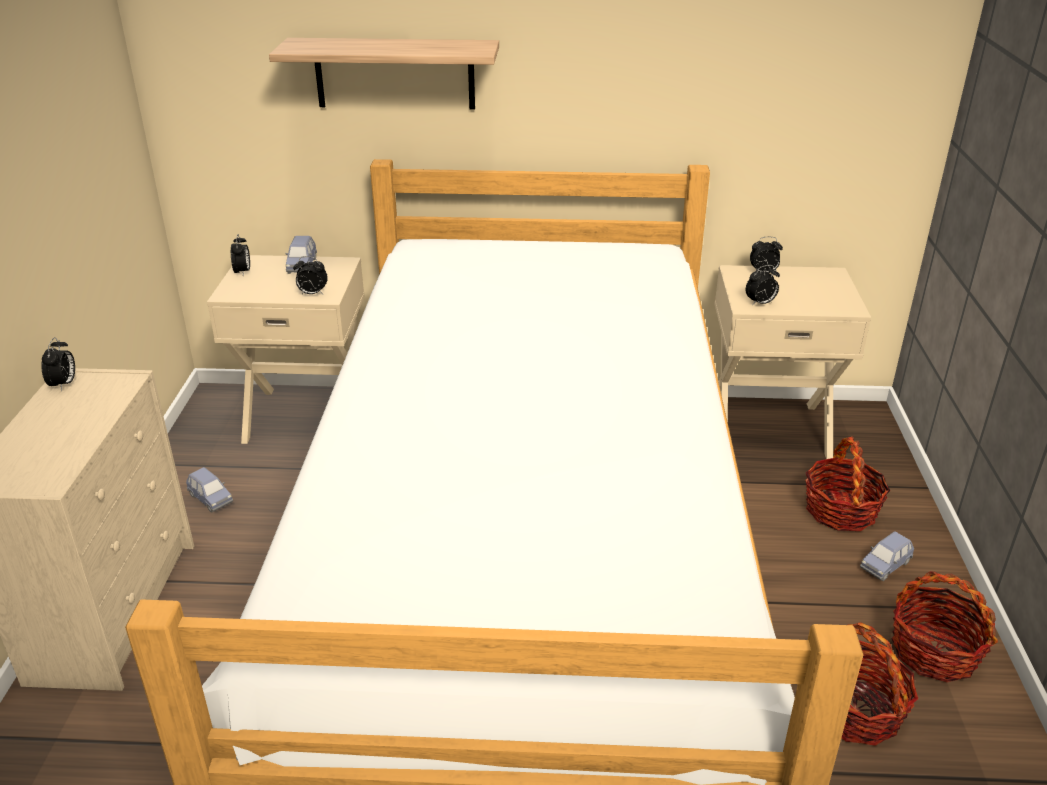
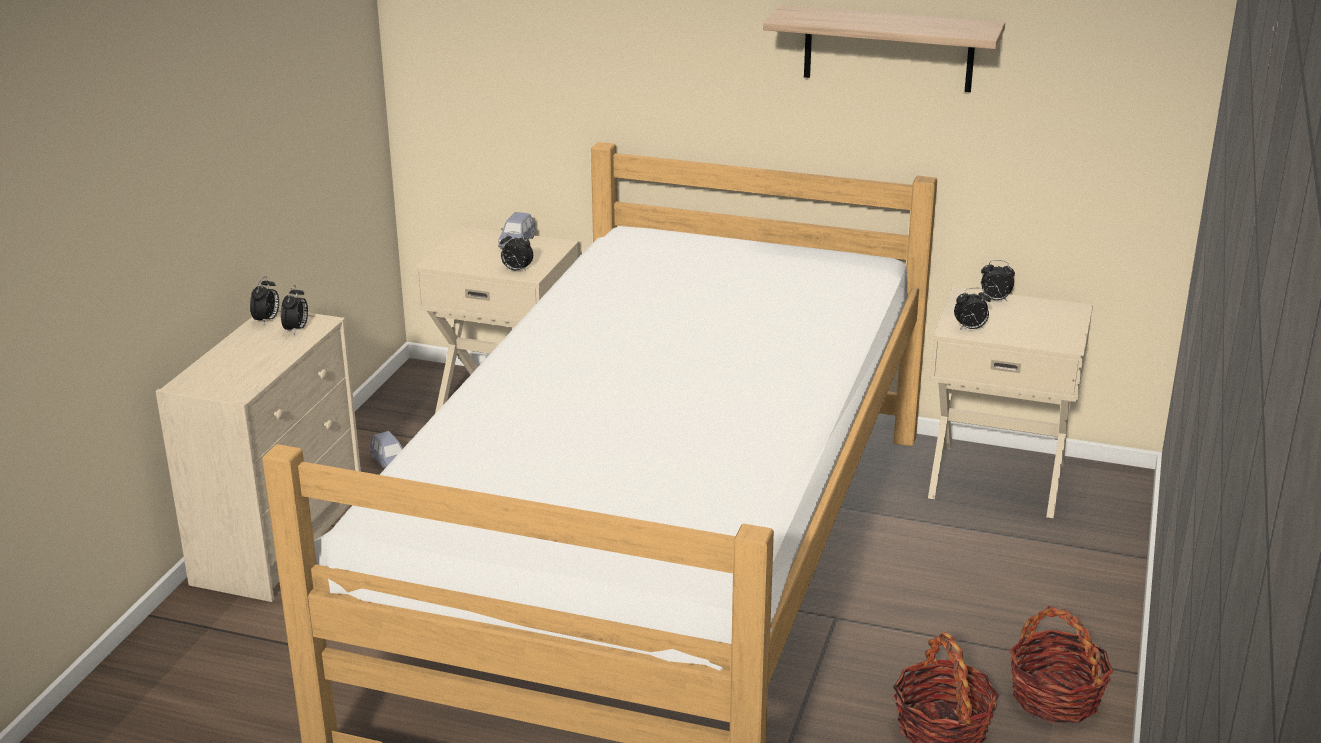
camera: 15 degrees right, 5 degrees down
alarm clock [231,234,250,277] -> alarm clock moved to [281,285,308,335]
shelf [269,38,499,110] -> shelf moved to [763,5,1005,92]
basket [805,437,890,531] -> none
blue toy car [860,531,914,581] -> none

